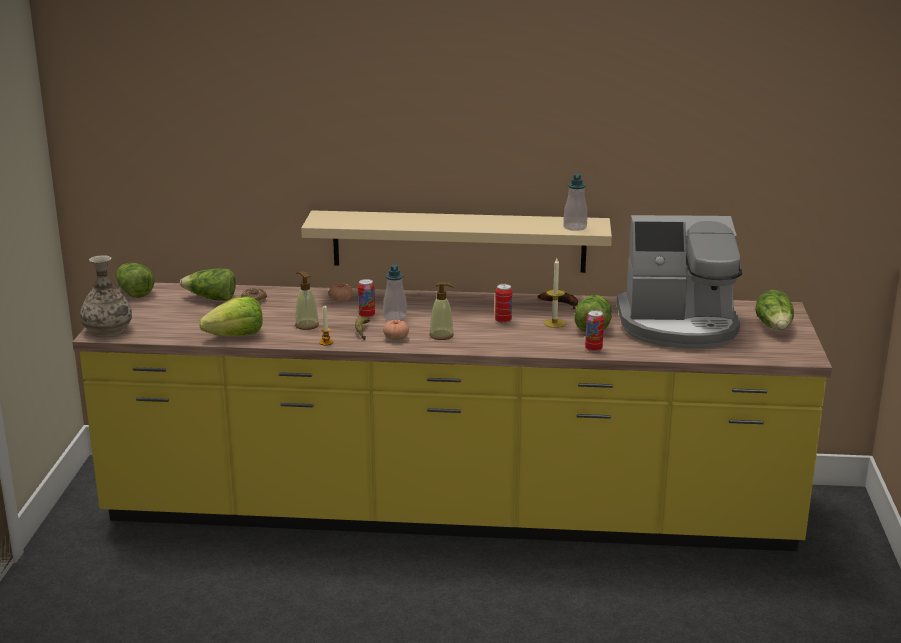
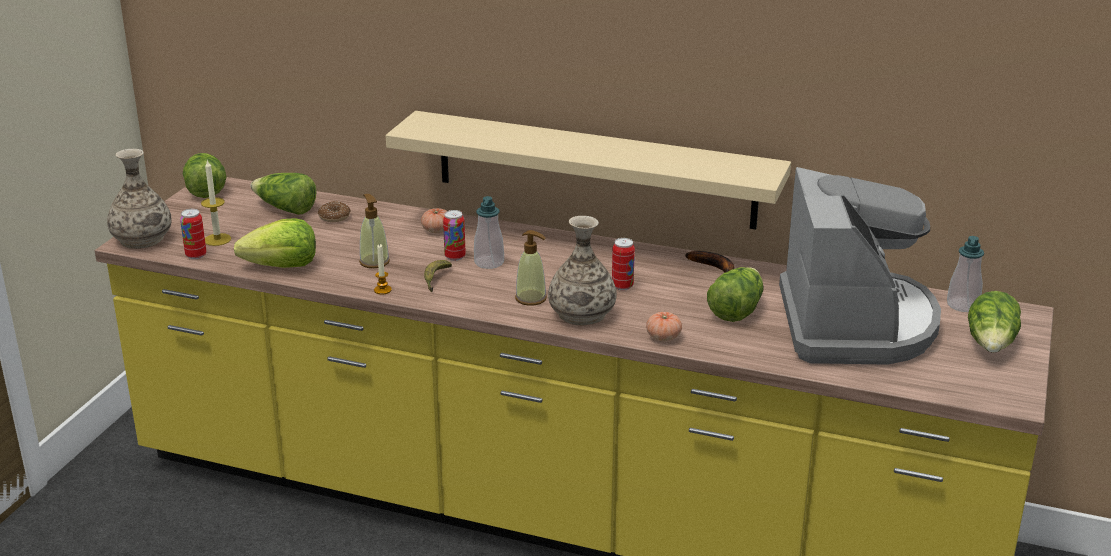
camera: 15 degrees right, 5 degrees up
tomato [383,320,409,340] -> tomato moved to [646,312,682,341]
candle [544,258,565,328] -> candle moved to [201,159,231,246]
soap dispenser [563,174,587,231] -> soap dispenser moved to [947,236,984,312]
can [585,310,604,352] -> can moved to [180,209,206,259]
coffee machine [617,215,742,348] -> coffee machine turned 105 degrees counterclockwise [779,167,941,365]
none -> vase [548,216,617,326]

